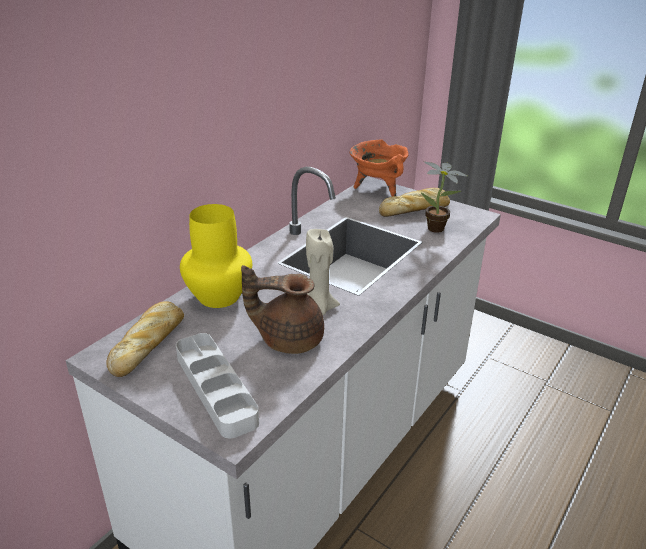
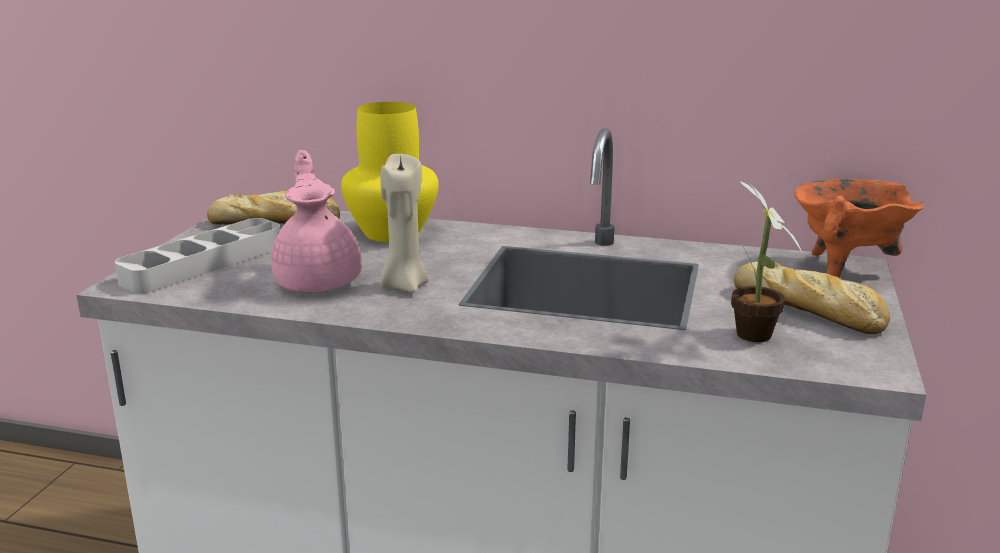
camera: 70 degrees right, 10 degrees down
brown teapot [241,265,324,354] -> pink teapot [271,150,362,292]

